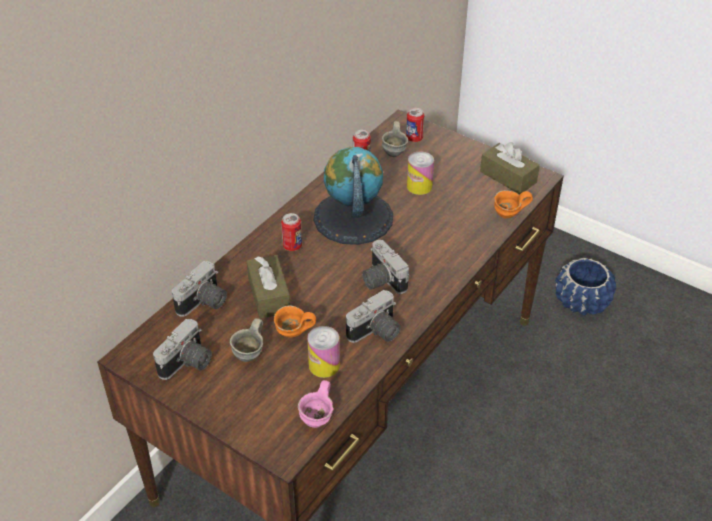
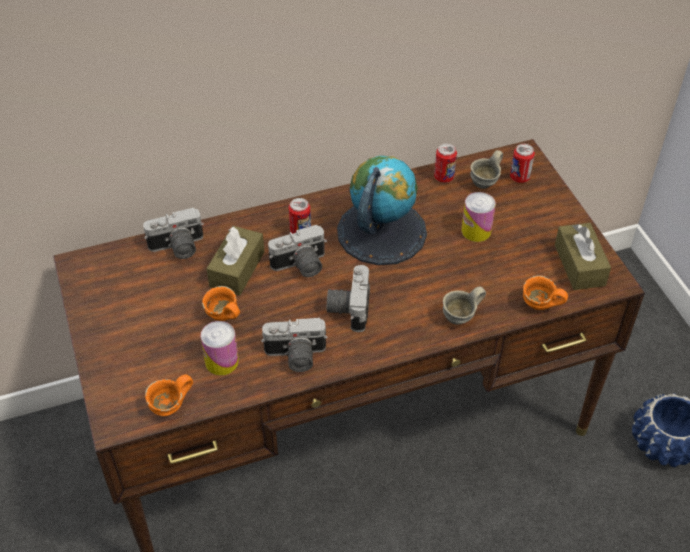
camera: 35 degrees right, 5 degrees up
camera [153,319,212,380] -> camera moved to [268,225,327,277]
grey mug [230,318,263,362] -> grey mug moved to [443,287,486,325]
pink mug [298,380,333,428] -> orange mug [145,374,193,416]

